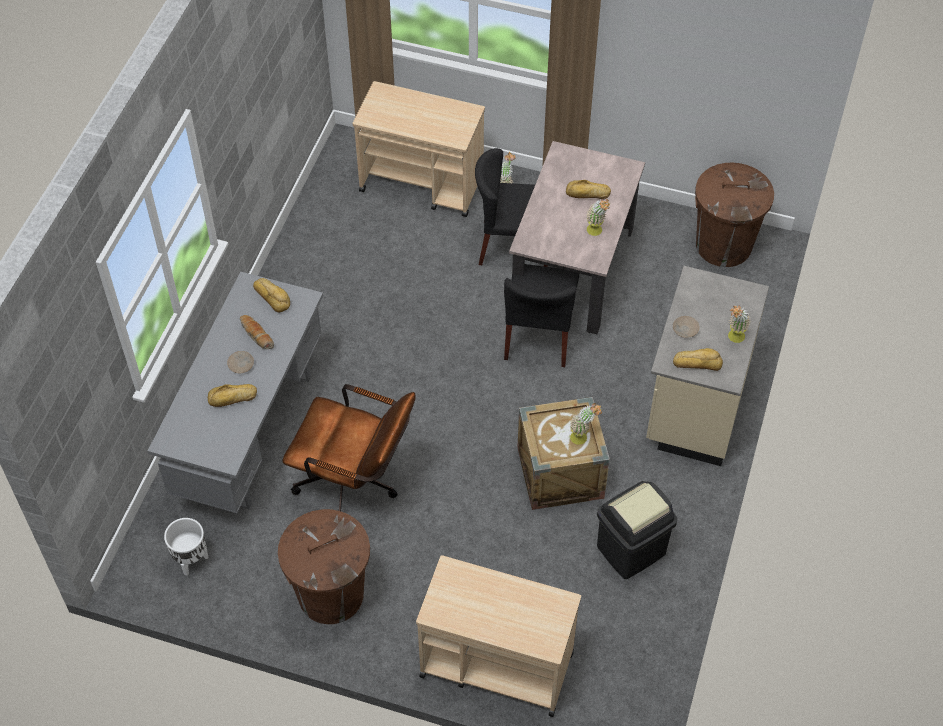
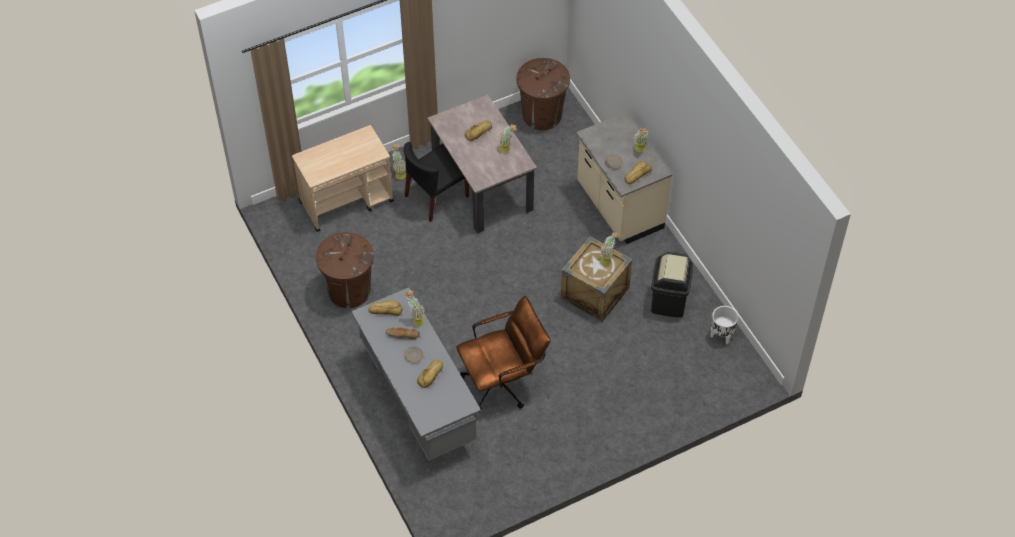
camera: 45 degrees left, 0 degrees up
white planter [164,518,208,576] -> white planter moved to [710,306,738,344]
brown trash can [278,509,370,624] -> brown trash can moved to [316,232,374,308]
beige cart [416,555,581,717] -> none
black chair [504,264,579,367] -> none
none -> potted plant [405,290,425,326]

